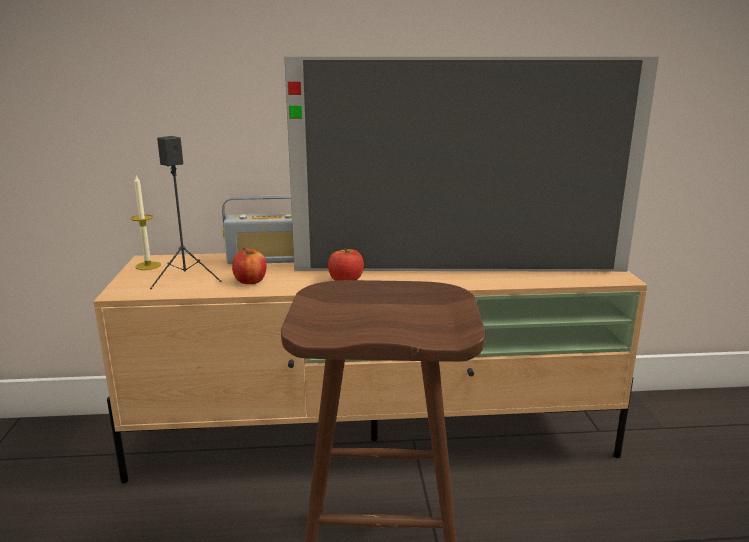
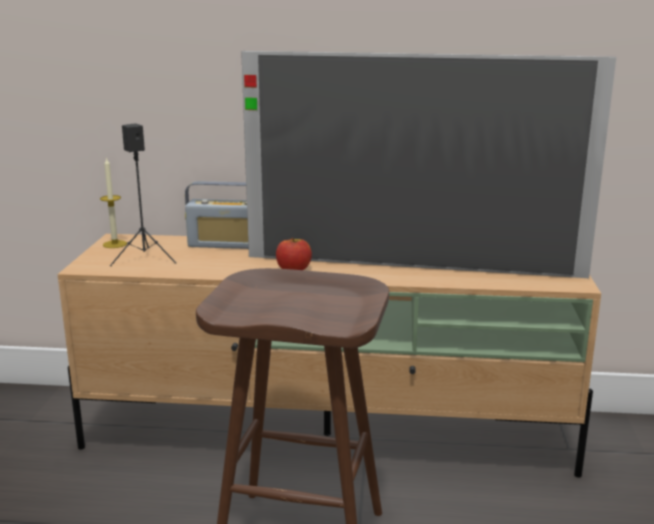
camera: 10 degrees right, 0 degrees up
apple [232,247,267,284] -> none

